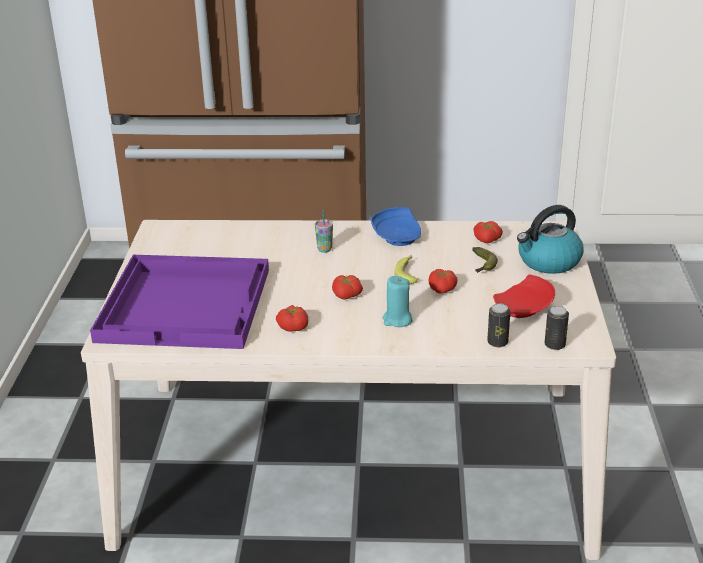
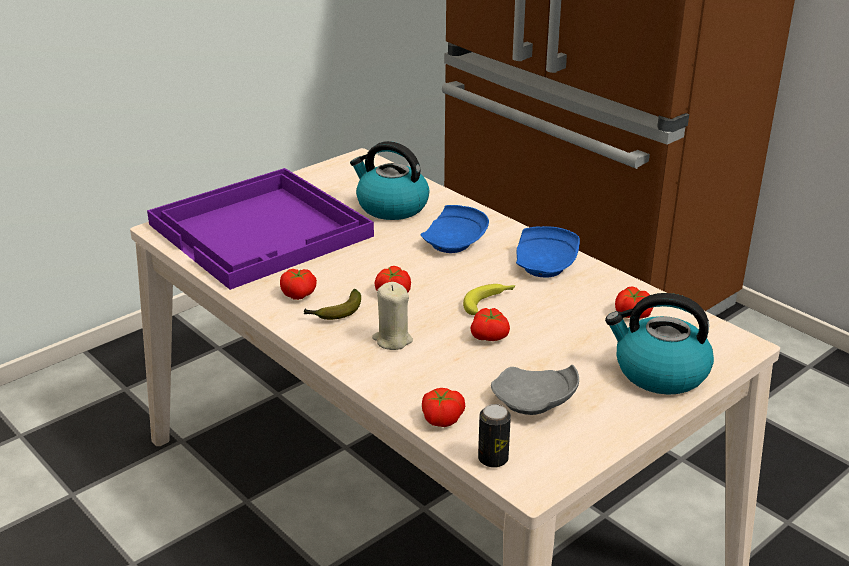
camera: 45 degrees right, 0 degrees up
cup [315,210,333,253] -> blue plate [420,205,489,253]
turquoise candle [383,276,413,327] -> beige candle [372,282,413,350]
banana [472,247,498,273] -> banana moved to [304,289,361,320]
can [487,303,510,347] -> tomato [422,388,465,427]
red plate [493,274,555,318] -> grey plate [491,365,579,415]
none -> kettle [350,141,429,220]

